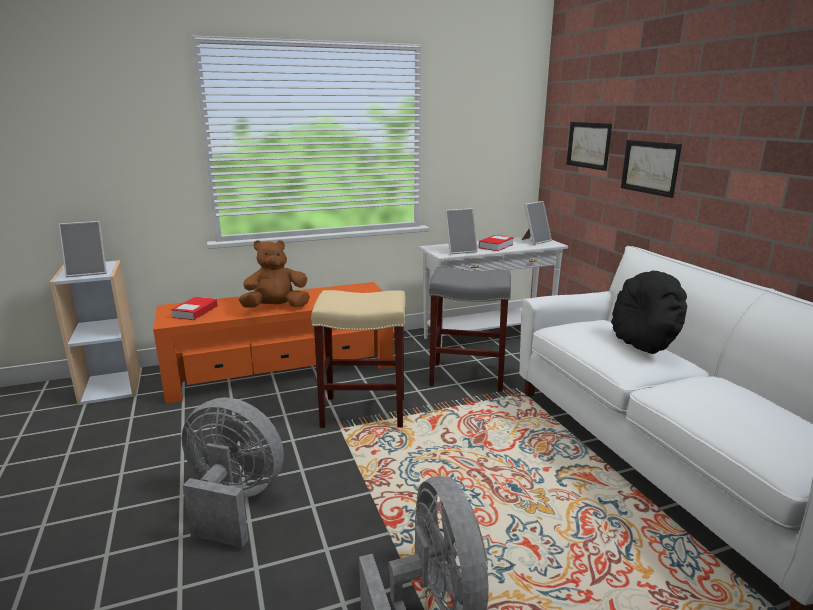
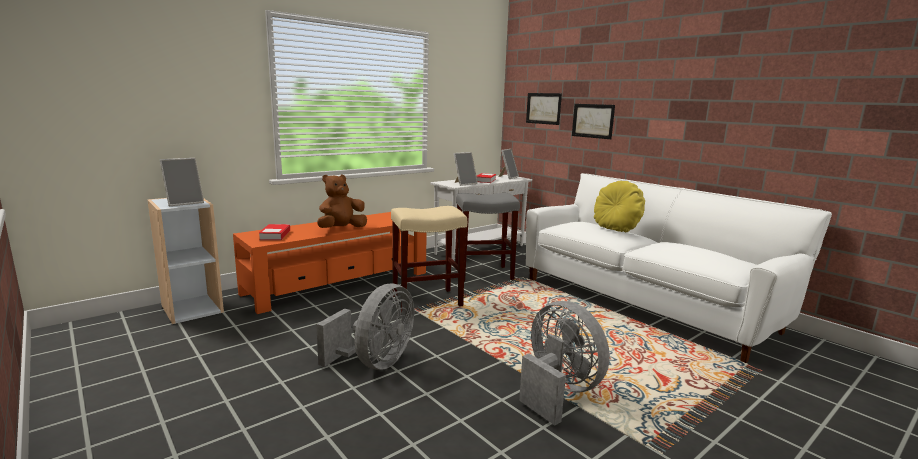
camera: 20 degrees left, 5 degrees down
grey fan [182,397,284,548] -> grey fan turned 120 degrees clockwise [316,284,414,370]
black pillow [611,271,687,354] -> yellow pillow [594,181,645,232]

